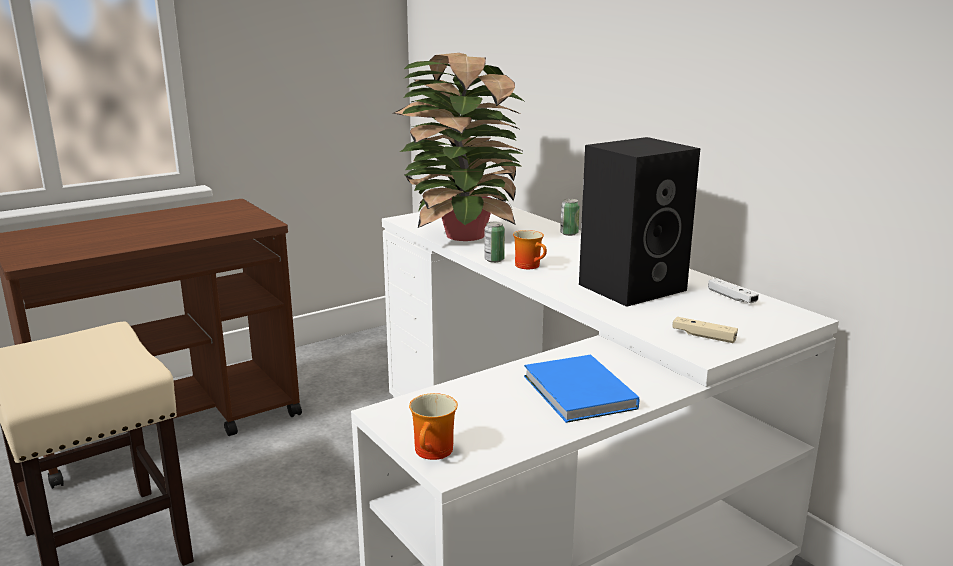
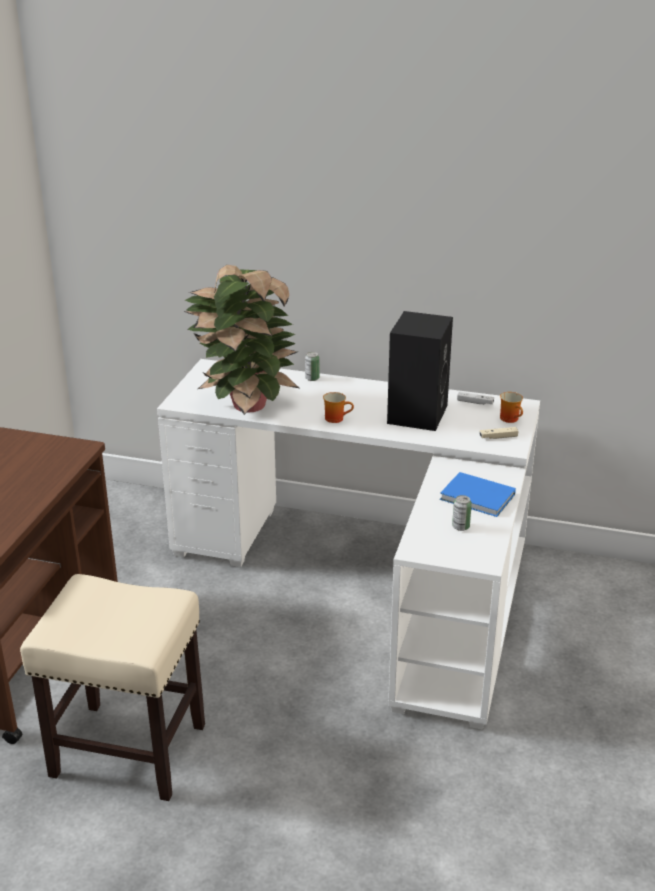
camera: 40 degrees left, 10 degrees up
mug [409,393,458,460] -> mug moved to [500,392,523,423]
can [484,222,505,263] -> can moved to [452,495,472,531]

